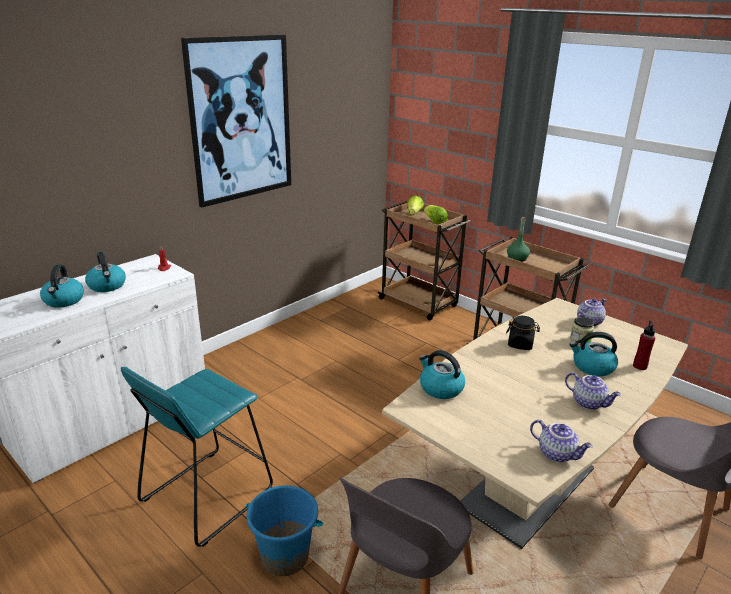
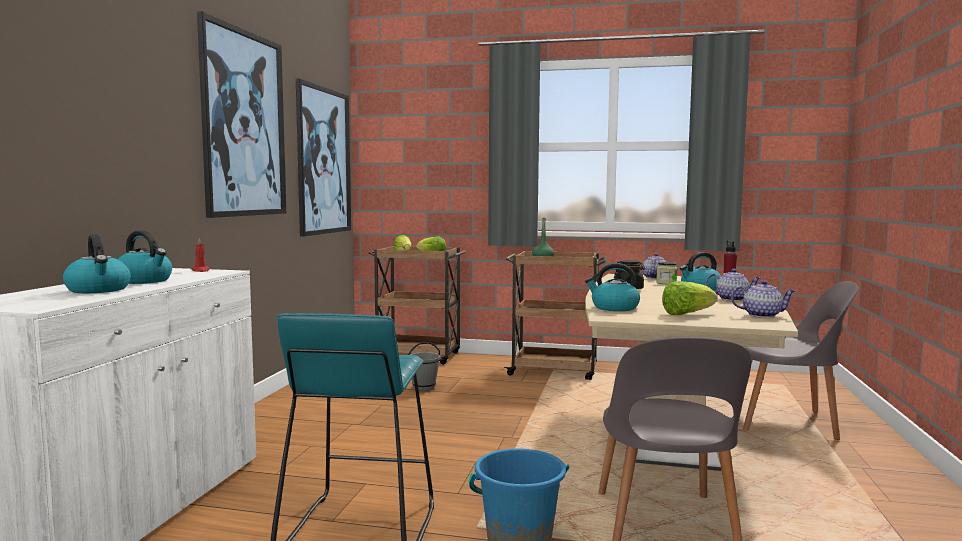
camera: 30 degrees left, 20 degrees down
none -> picture [296,78,351,237]
none -> grey bucket [408,342,442,391]
none -> lettuce [662,281,718,315]

